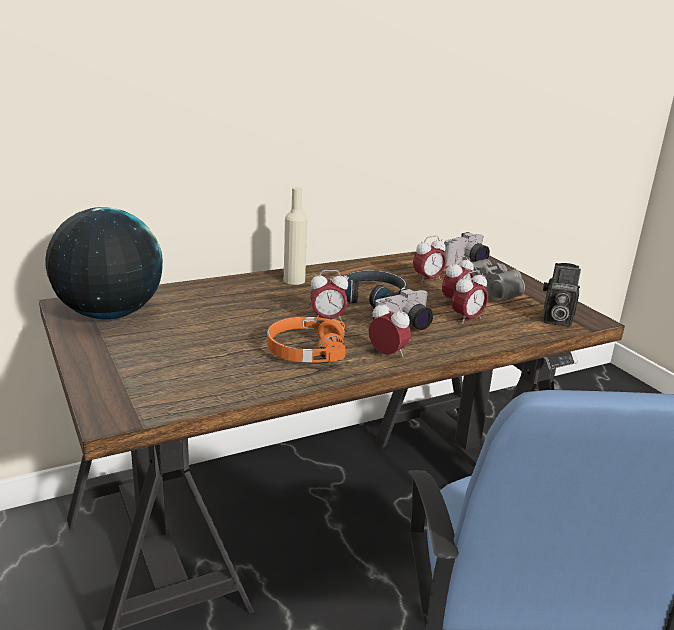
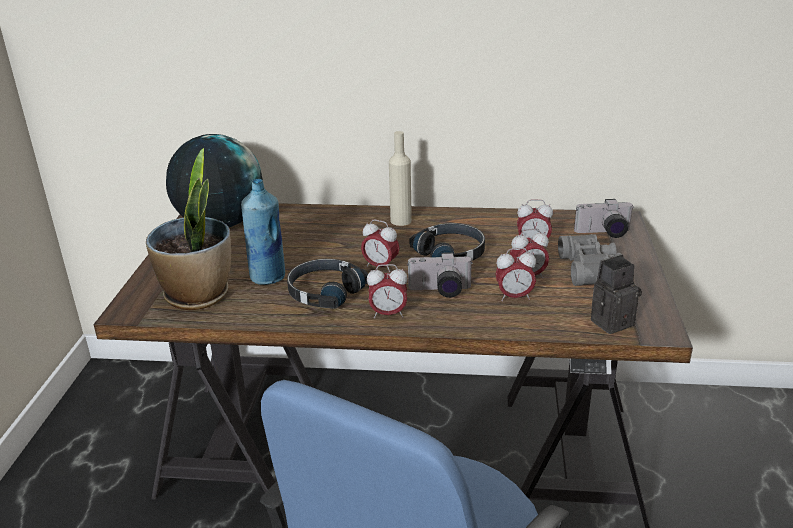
camera: 35 degrees right, 5 degrees up
orange headphones [267,317,346,363] -> black headphones [287,259,369,309]
alarm clock [369,300,411,358] -> alarm clock turned 105 degrees clockwise [367,264,408,318]
camera [543,263,581,327] -> camera turned 105 degrees clockwise [591,254,642,334]
none -> potted plant [146,148,231,310]
none -> blue bottle [241,179,285,285]

